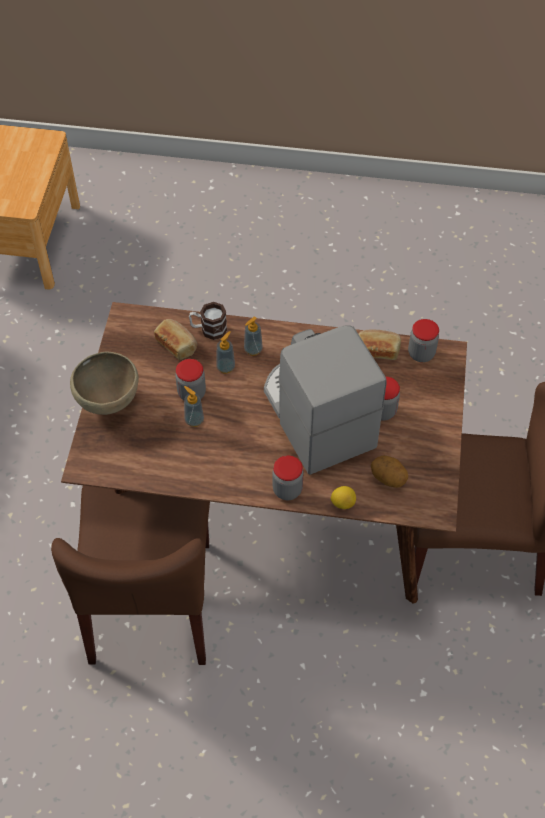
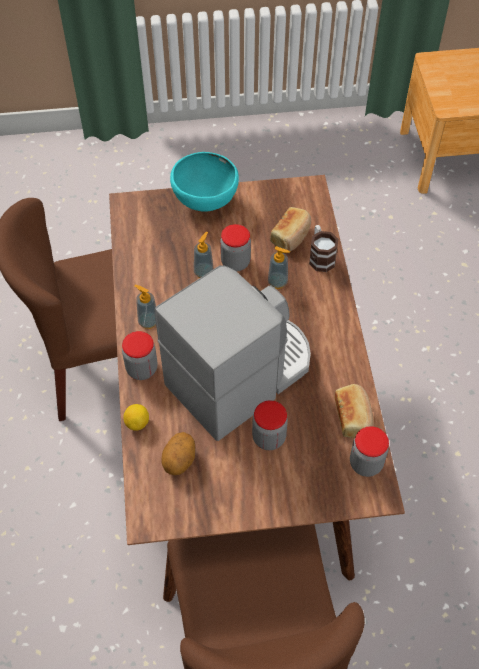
camera: 75 degrees right, 0 degrees up
brown bowl [70,352,139,415] -> turquoise bowl [170,152,239,212]
soap dispenser [244,317,263,356] -> soap dispenser moved to [134,285,156,329]

